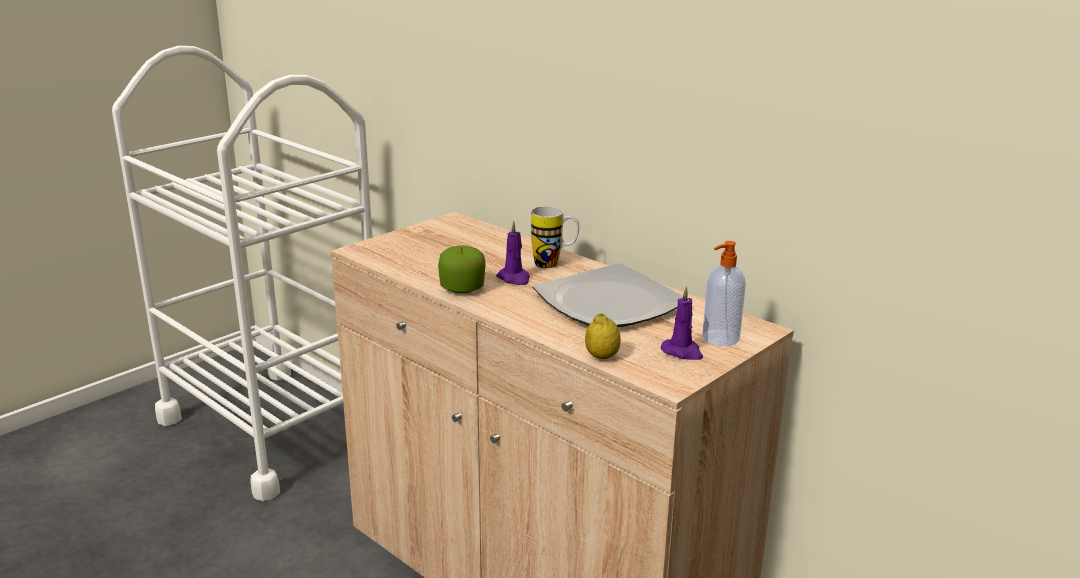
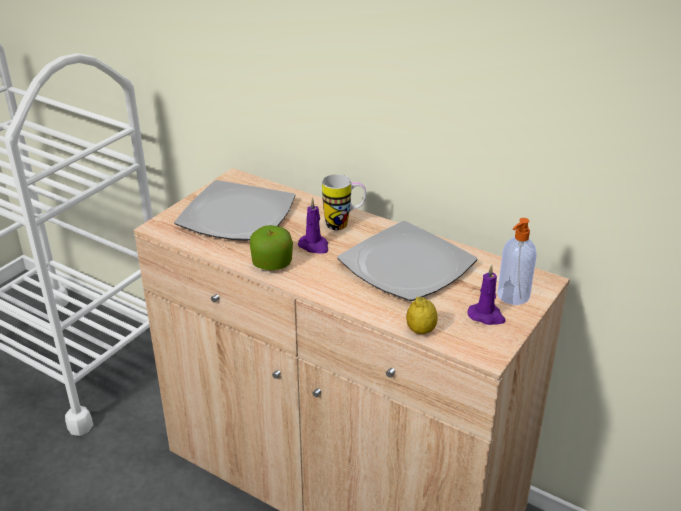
camera: 10 degrees left, 10 degrees up
none -> plate [174,180,296,241]

